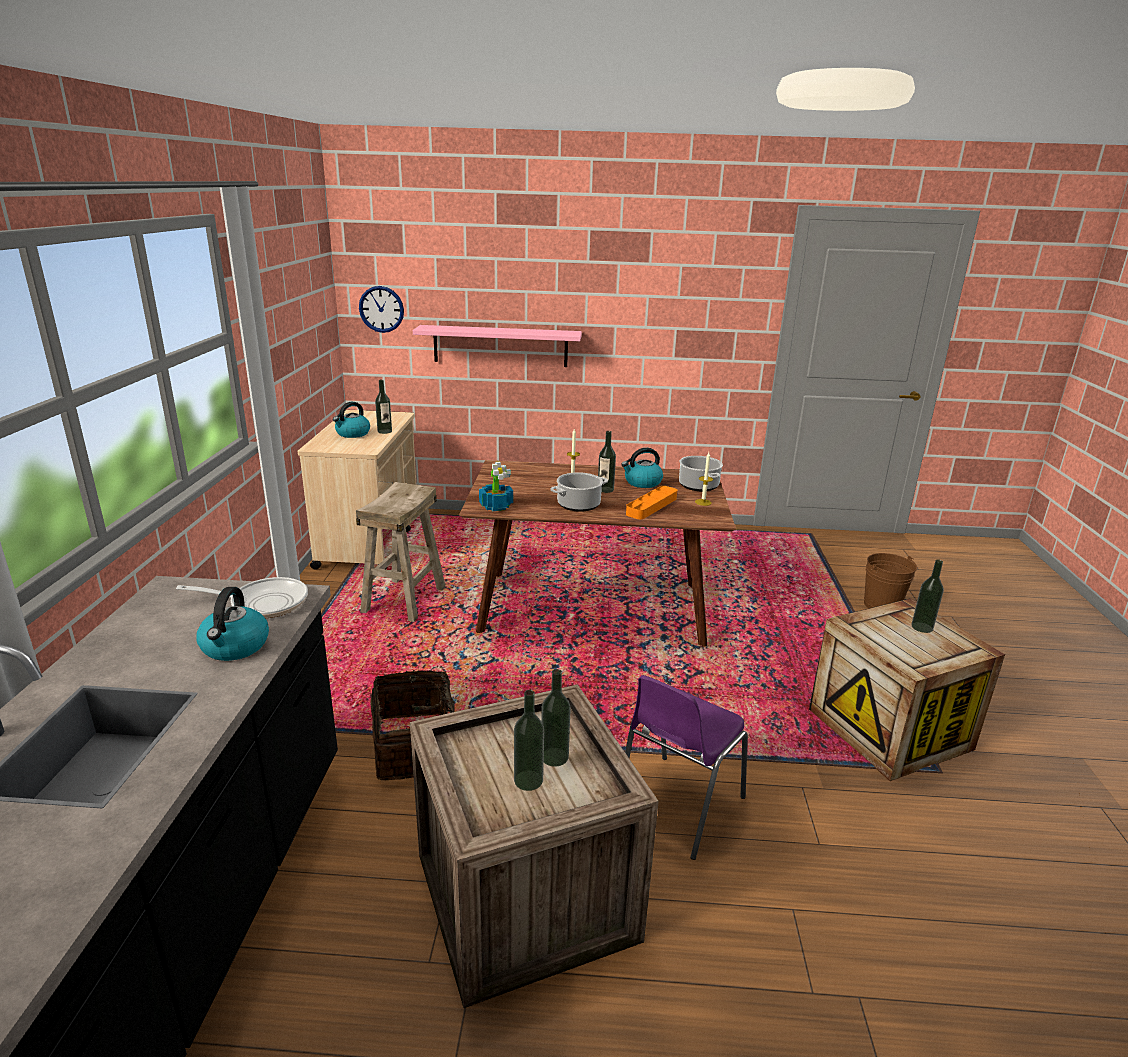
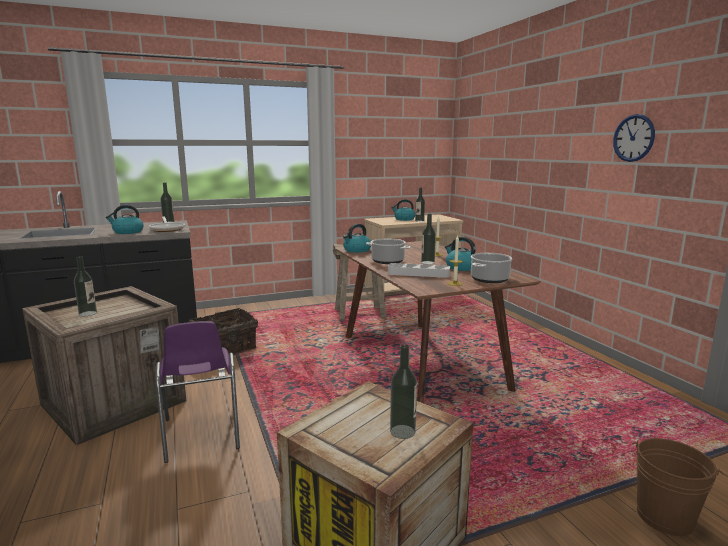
camera: 65 degrees right, 10 degrees down
wall clock [359,286,404,333] -> wall clock moved to [613,114,655,162]
pink shelf [413,325,582,367] -> none
potted plant [479,462,513,511] -> kettle [343,224,371,253]
bottle [541,669,571,767] -> bottle moved to [160,183,174,223]
purple chair [625,675,748,860] -> purple chair turned 120 degrees counterclockwise [155,321,240,463]
orange tray [626,486,677,519] -> grey tray [388,263,450,278]

